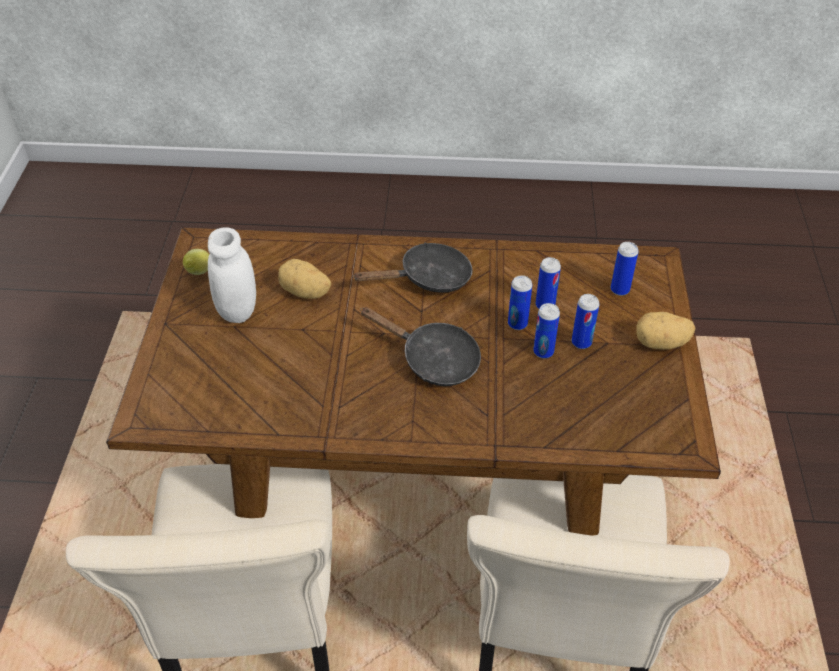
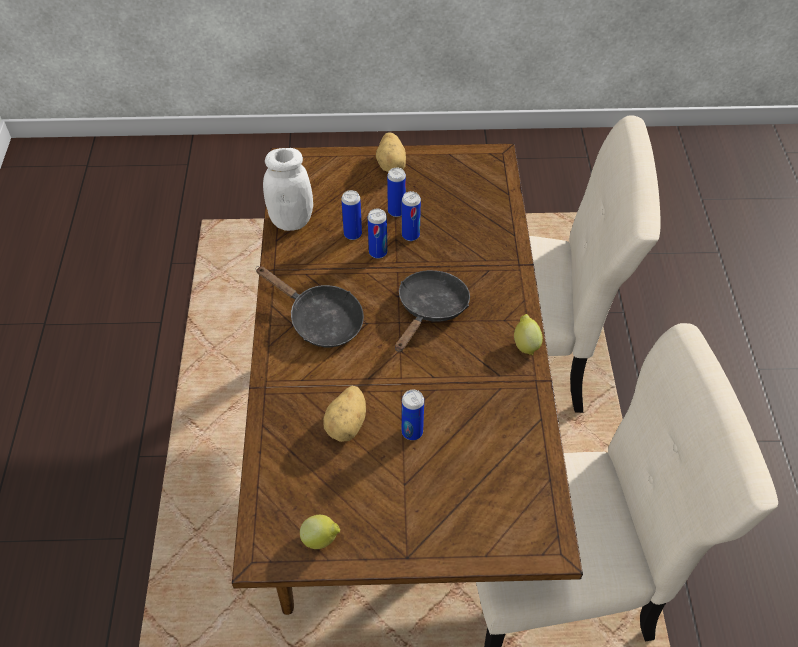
camera: 95 degrees left, 5 degrees up
white jar [208,227,256,323] -> white jar moved to [263,148,313,231]
black frying pan [352,243,473,293] -> black frying pan turned 150 degrees clockwise [256,266,364,347]
can [611,242,639,296] -> can moved to [402,389,424,440]
none -> lemon [514,314,543,355]

